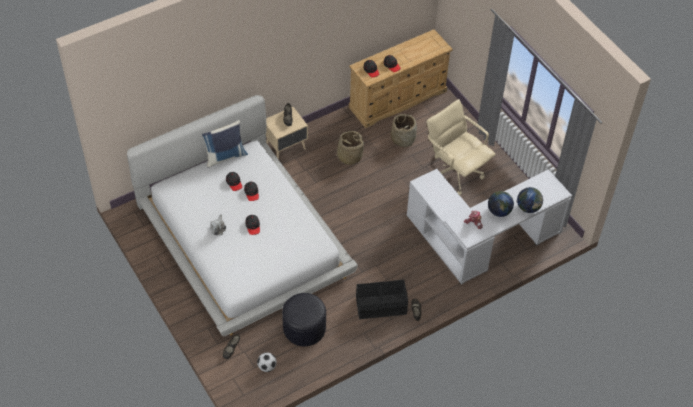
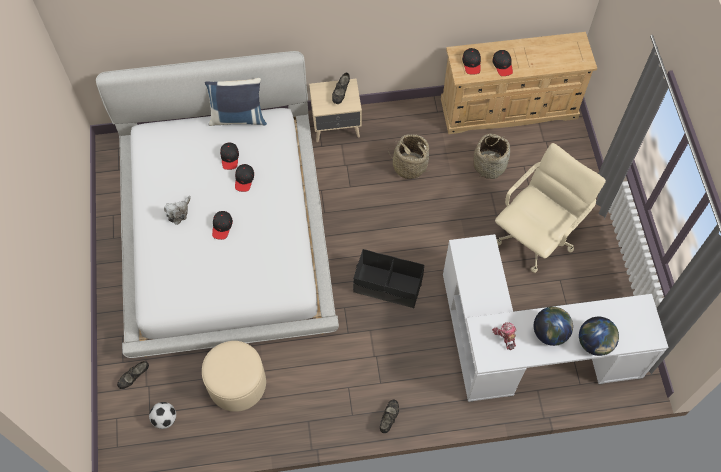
camera: 25 degrees right, 10 degrees up
black ottoman [282,293,326,346] -> beige ottoman [202,341,266,412]
black storage box [356,280,408,319] -> black storage box moved to [353,249,424,308]
beige office chair [426,99,496,195] -> beige office chair turned 60 degrees clockwise [495,143,606,273]

